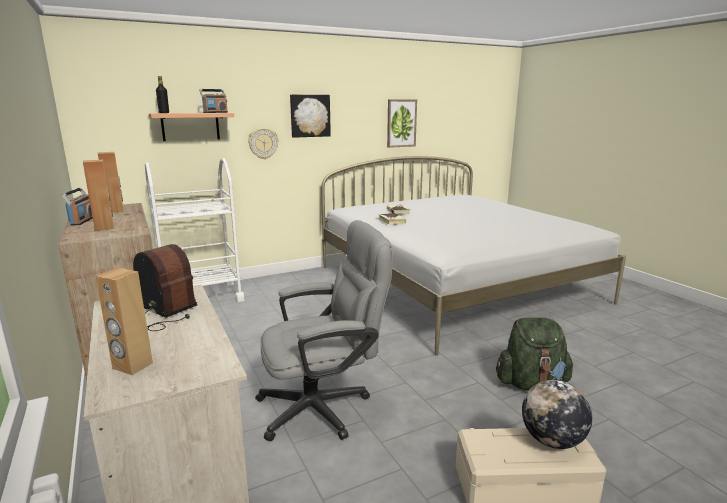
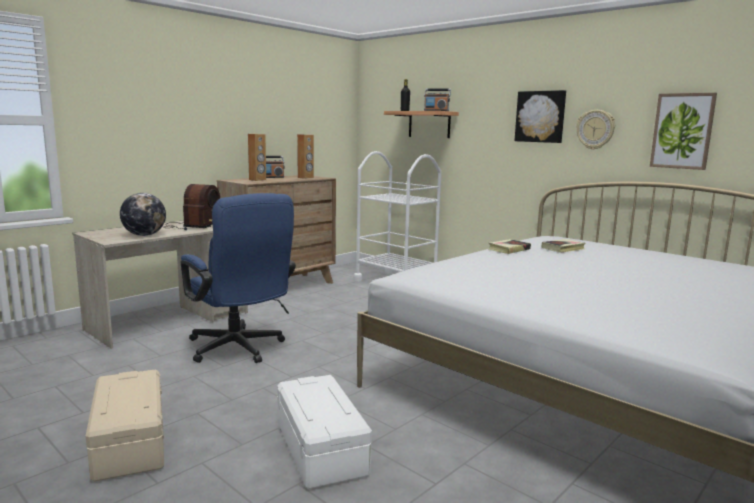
camera: 70 degrees right, 5 degrees down
brown speaker [95,268,153,375] -> none
wall clock [248,128,279,159] -> wall clock moved to [576,110,615,150]
grey office chair [255,220,393,441] -> blue office chair [181,193,296,363]
green backpack [496,318,573,391] -> white storage box [277,375,372,489]
globe [522,380,592,449] -> globe moved to [120,193,166,236]

